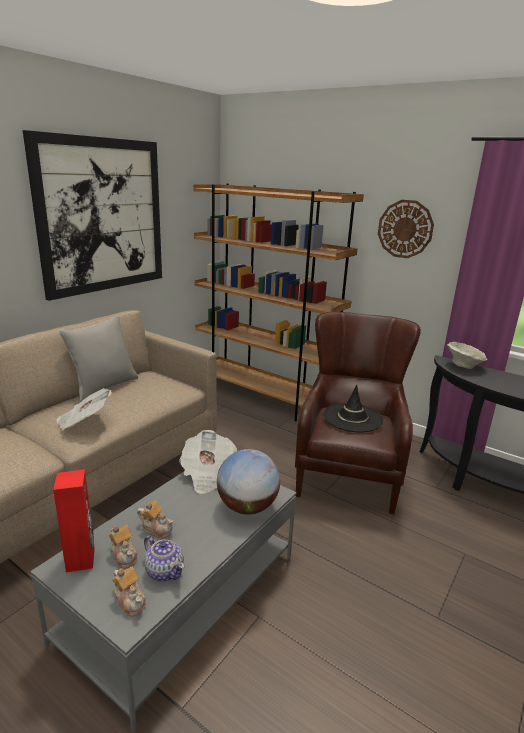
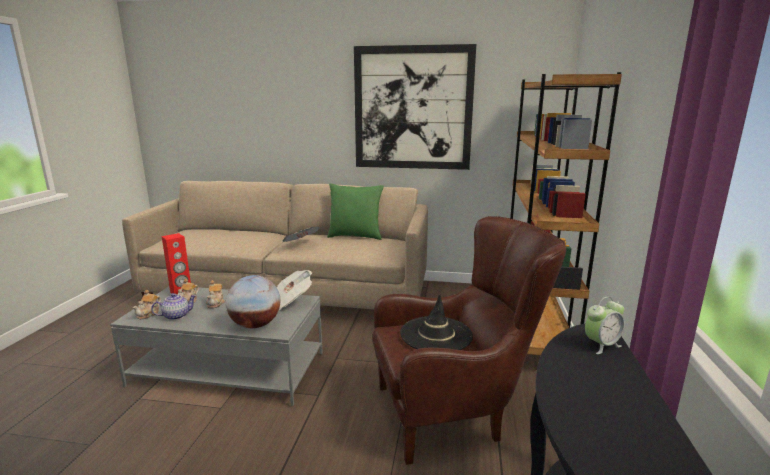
camera: 65 degrees right, 5 degrees down
grey pillow [59,315,138,402] -> green pillow [327,183,384,240]
teapot [144,536,185,581] -> teapot turned 135 degrees counterclockwise [151,293,197,320]
wall clock [378,200,434,258] -> none
beige bowl [447,342,487,369] -> alarm clock [585,297,625,354]

